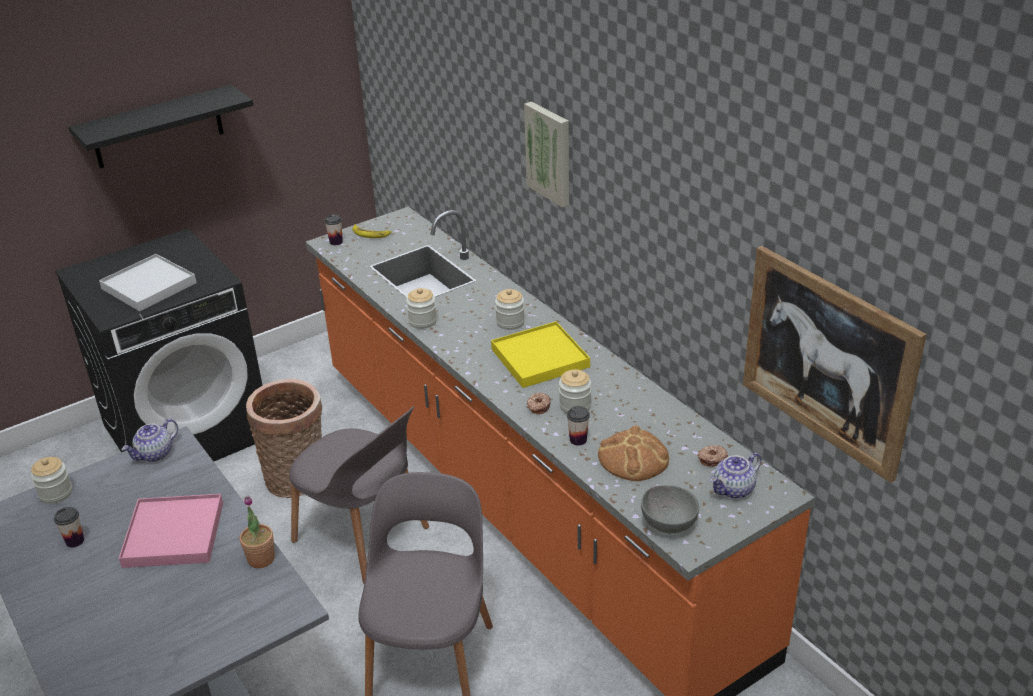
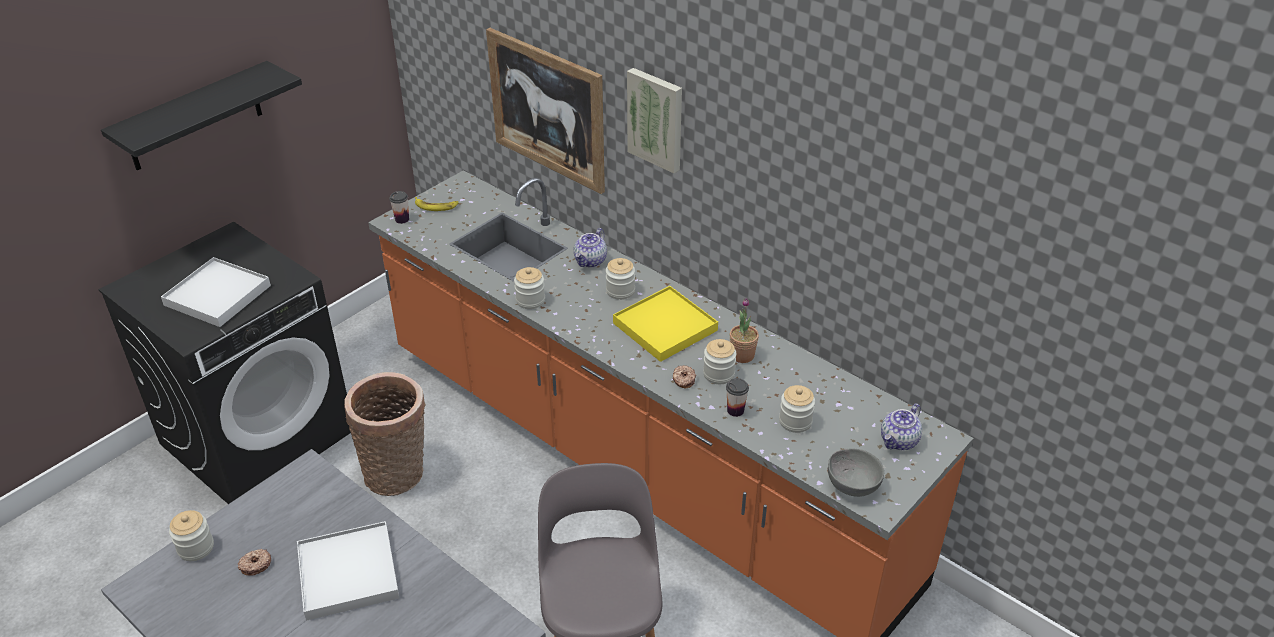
camera: 15 degrees left, 5 degrees up
cup [54,507,84,547] -> none
pink tray [119,494,223,568] -> white tray [297,521,399,621]
teapot [122,419,178,462] -> teapot moved to [574,228,607,268]
potted plant [240,496,275,568] -> potted plant moved to [730,298,759,363]
grey chair [289,407,429,583] -> none
bread [598,425,669,481] -> jar [779,385,815,433]
donut [697,445,728,467] -> donut moved to [238,549,271,576]
picture [743,246,927,483] -> picture moved to [486,28,605,194]

